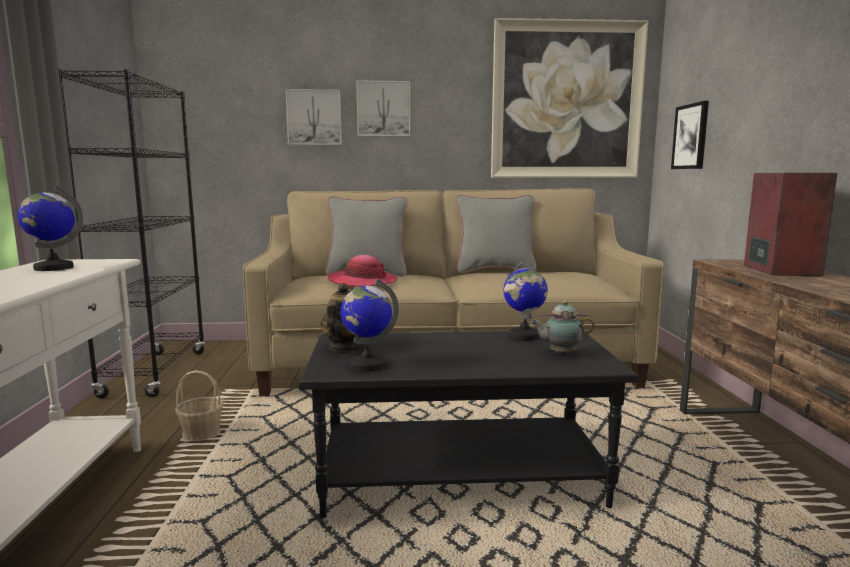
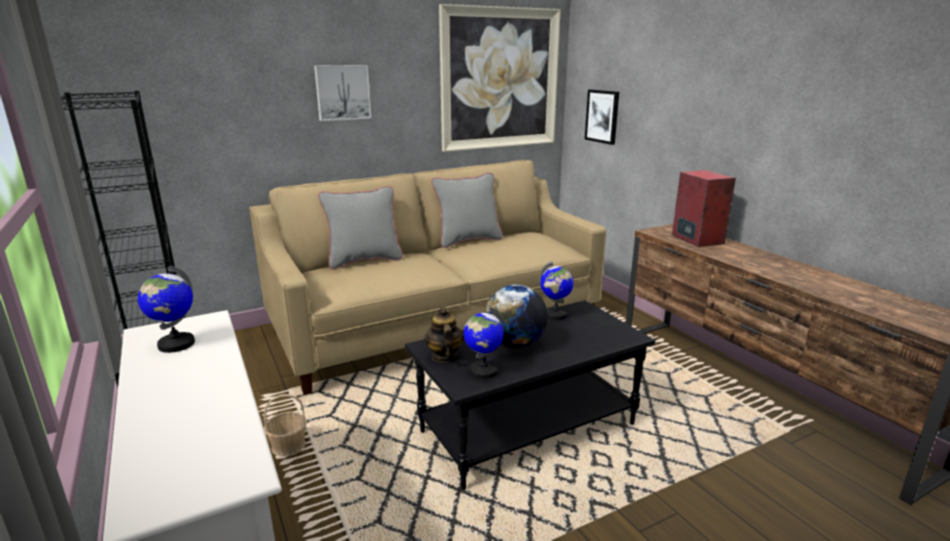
camera: 25 degrees left, 10 degrees up
picture [285,89,342,145] -> none
hat [328,255,397,287] -> none
teapot [530,300,595,354] -> none
none -> globe [485,285,548,348]

